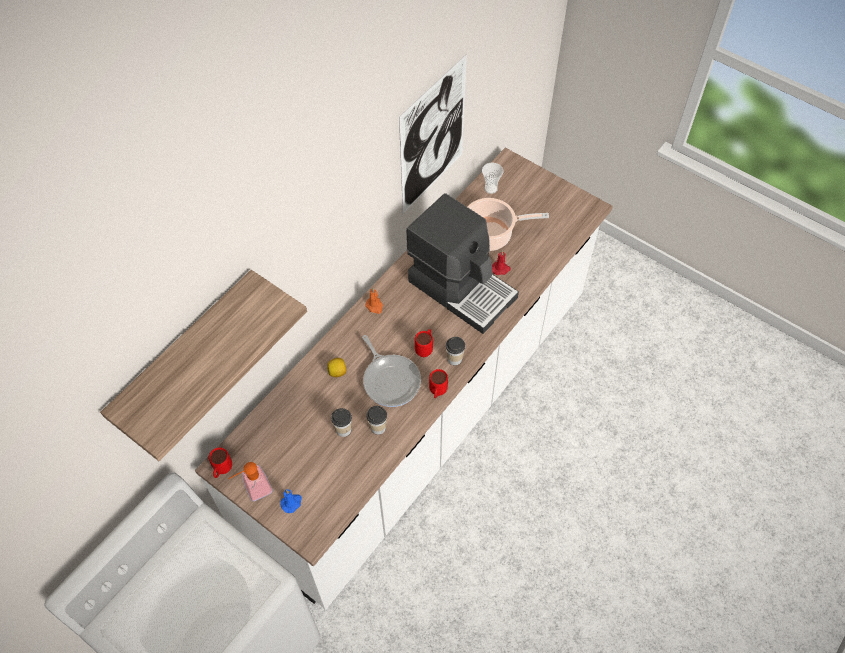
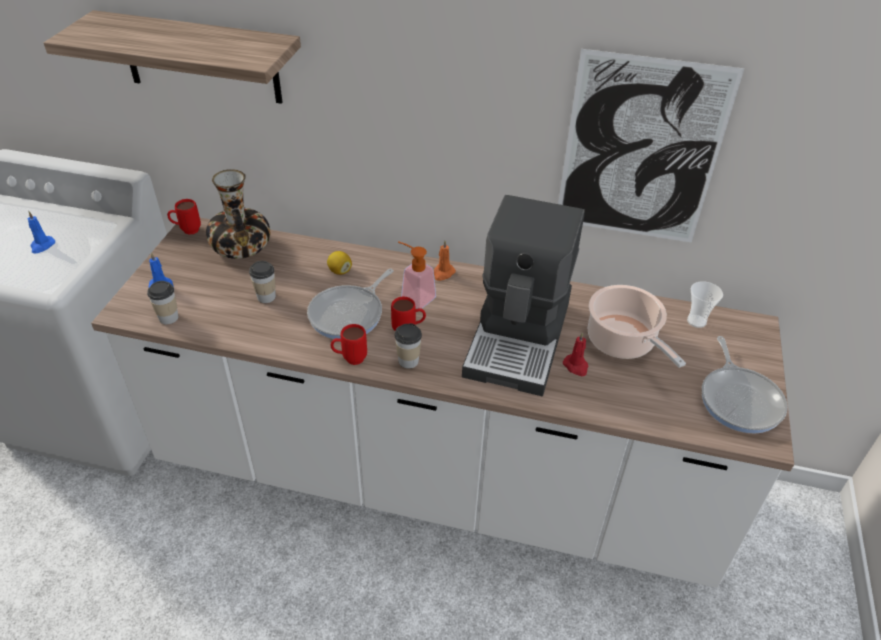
camera: 65 degrees right, 15 degrees down
soap dispenser [229,462,272,501] -> soap dispenser moved to [398,241,436,309]
cup [367,406,387,435] -> cup moved to [147,281,178,324]
none -> blue candle [27,211,55,253]
none -> vase [206,169,270,259]
none -> frying pan [702,336,788,434]

